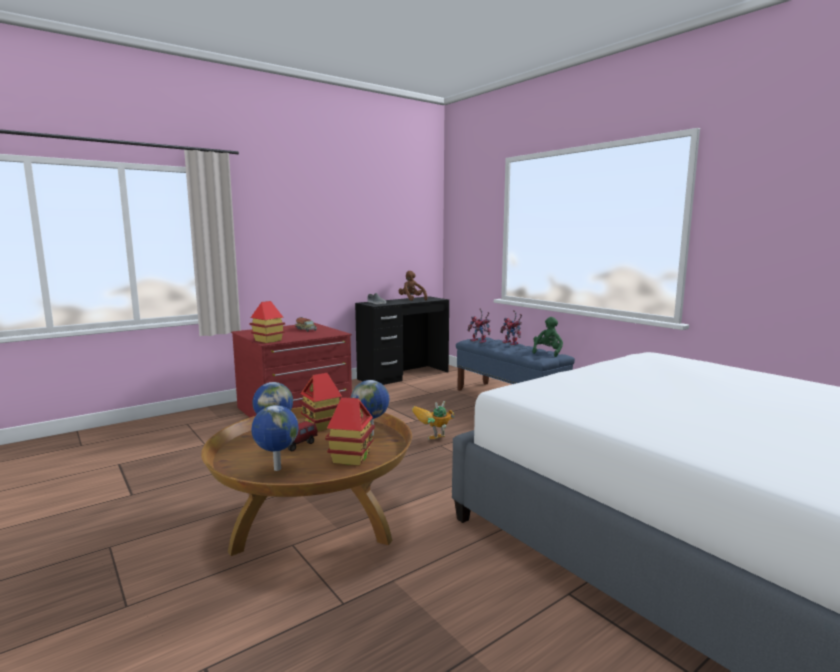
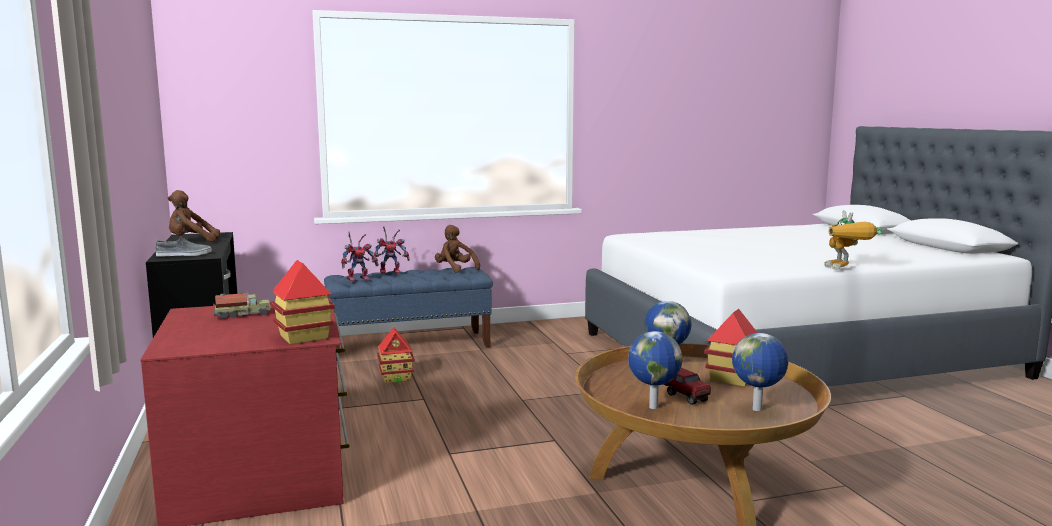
camera: 70 degrees left, 0 degrees up
toy house [299,373,342,432] -> toy house moved to [377,327,415,383]
toy robot [412,401,455,440] -> toy robot moved to [824,210,882,270]
green plush toy [532,317,563,357] -> brown plush toy [435,225,480,273]

